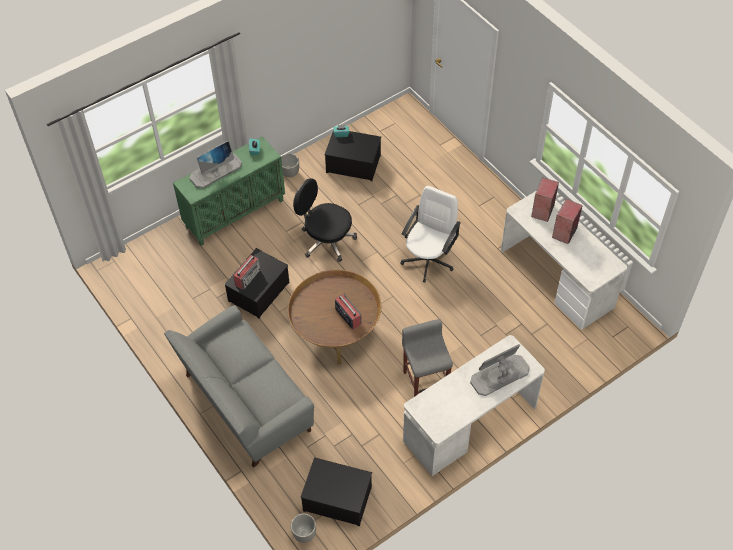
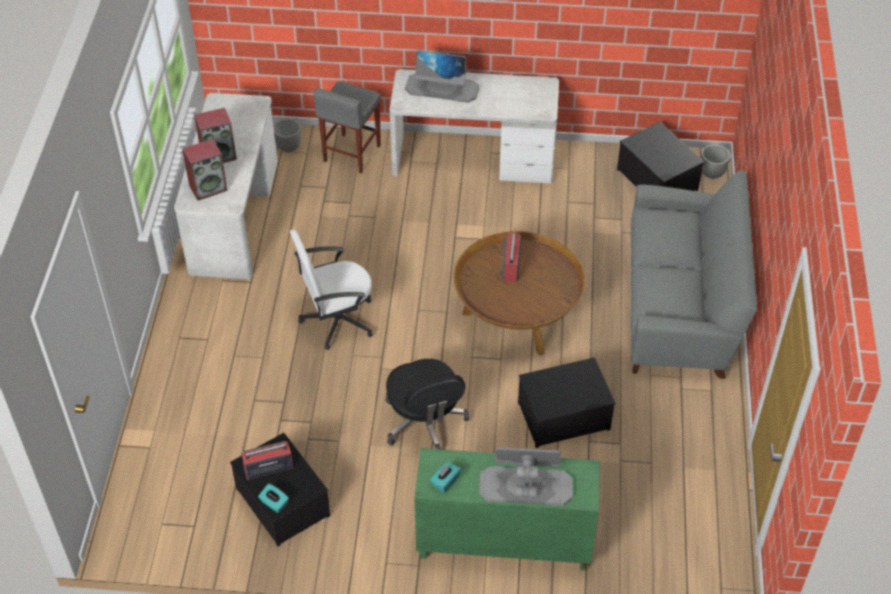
camera: 140 degrees left, 5 degrees down
radio [233,255,261,290] -> radio moved to [241,441,293,480]
planter [281,154,299,177] -> planter moved to [273,119,301,152]
grey stool [402,319,453,397] -> grey stool moved to [313,82,381,173]

